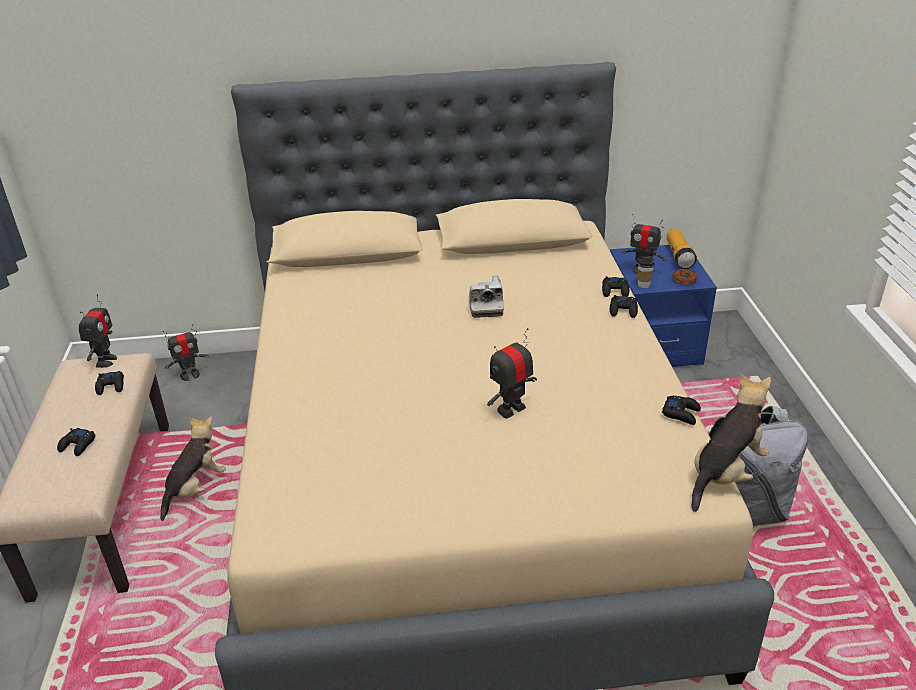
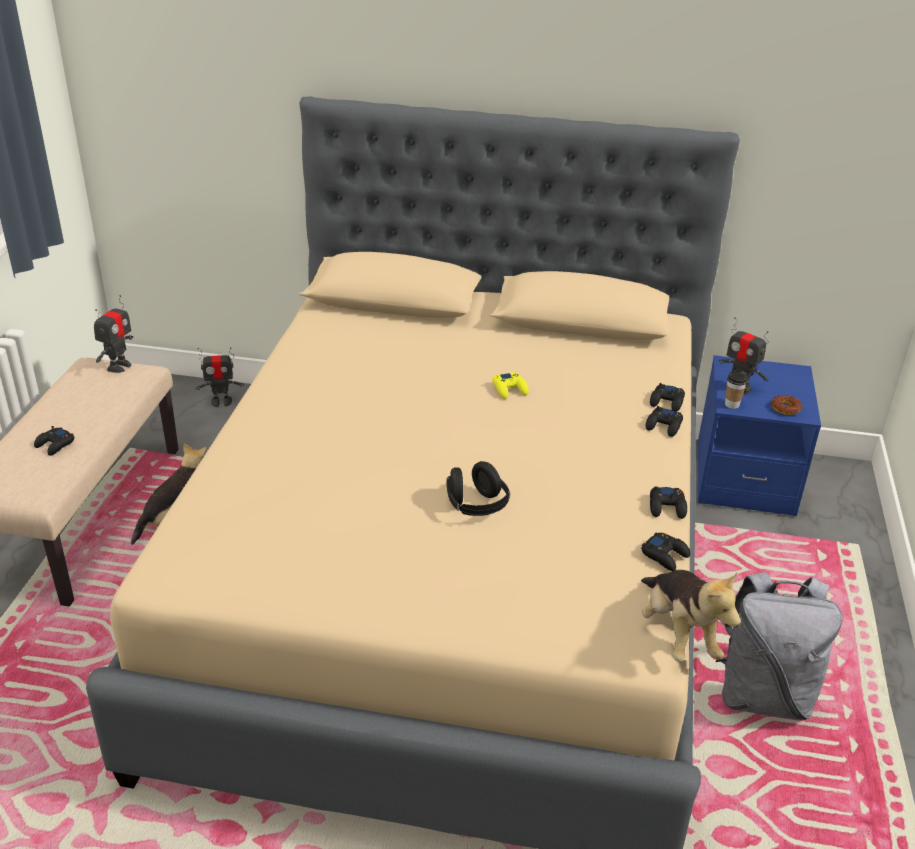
camera: 15 degrees right, 0 degrees up
black game controller [95,371,124,395] -> black game controller moved to [650,486,687,519]
camera [469,275,504,318] -> yellow game controller [492,372,529,399]
toy robot [487,328,537,419] -> black headphones [446,461,510,516]
flashlight [667,229,697,269] -> none
plush toy [692,374,771,512] -> plush toy turned 105 degrees clockwise [641,570,741,662]

